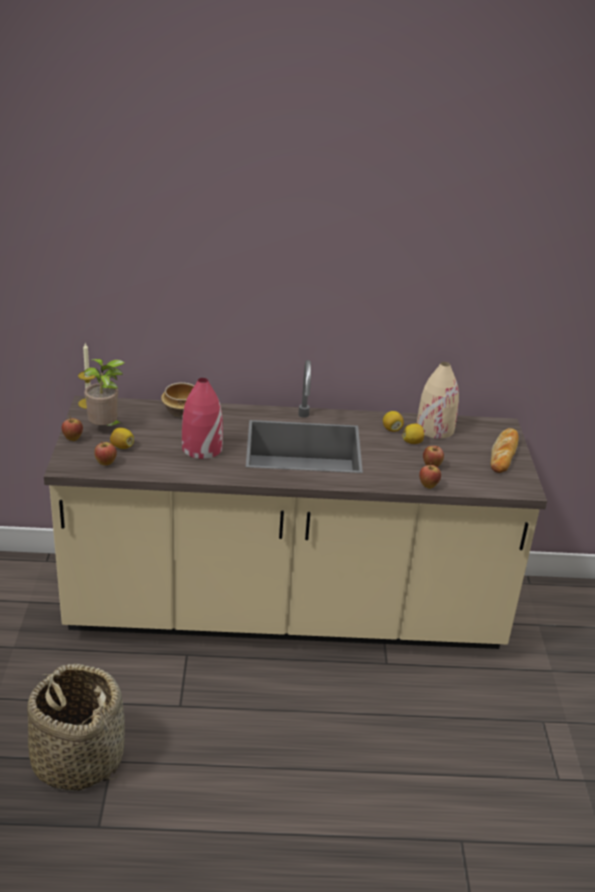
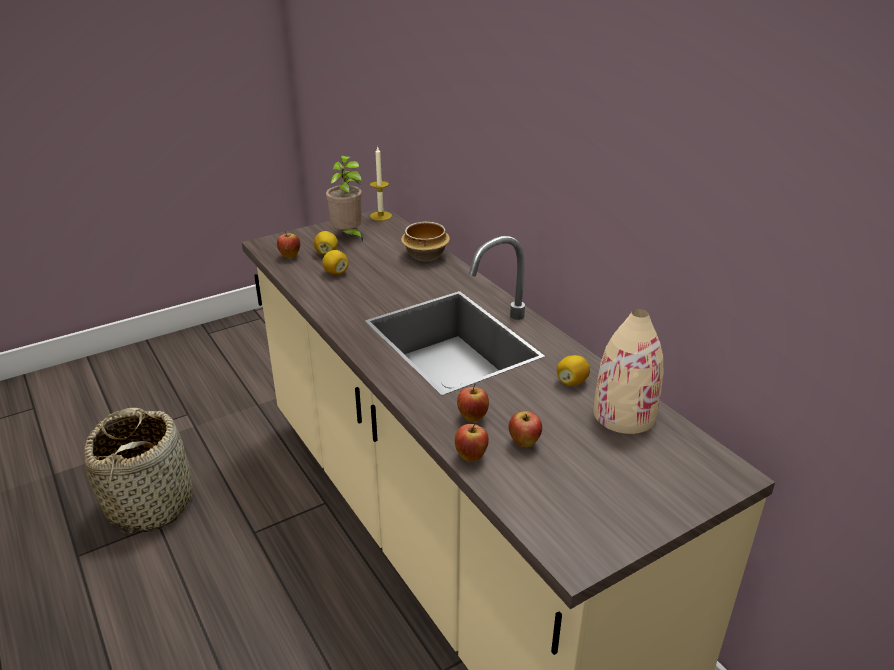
camera: 60 degrees right, 0 degrees up
apple [62,416,83,441] -> apple moved to [457,384,489,422]
red vase [182,378,223,459] -> none
lemon [402,424,424,444] -> lemon moved to [322,250,349,275]
bread [491,428,519,473] -> none

